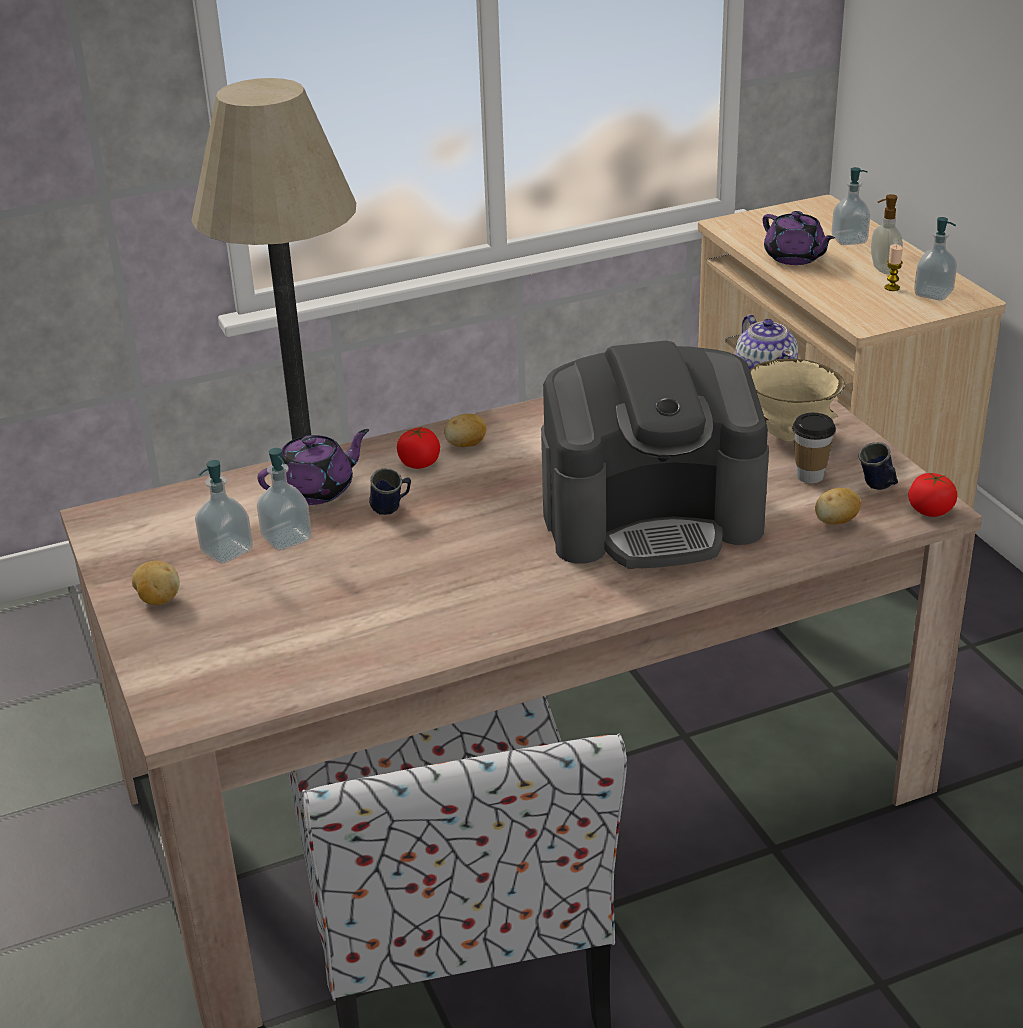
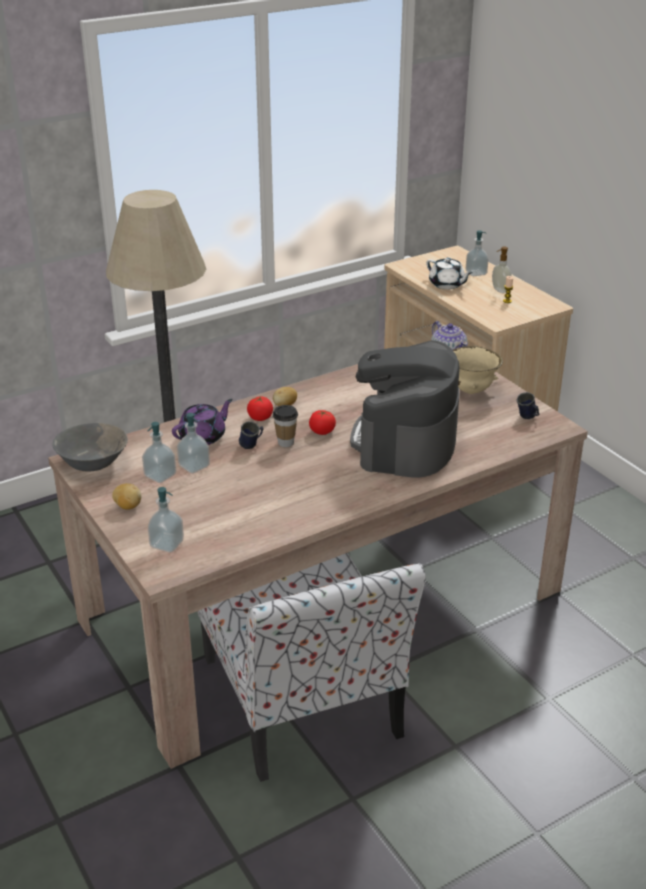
camera: 10 degrees left, 0 degrees up
coffee machine [541,341,769,569] -> coffee machine turned 120 degrees clockwise [350,340,460,478]
purple teapot [763,211,835,265] -> white teapot [426,257,472,289]
cup [792,413,836,483] -> cup moved to [273,405,298,447]
potato [815,488,861,525] -> none
tomato [908,473,957,517] -> tomato moved to [309,410,336,435]
soap dispenser [914,217,957,300] -> soap dispenser moved to [148,487,184,552]
none -> grey bowl [52,423,128,471]

